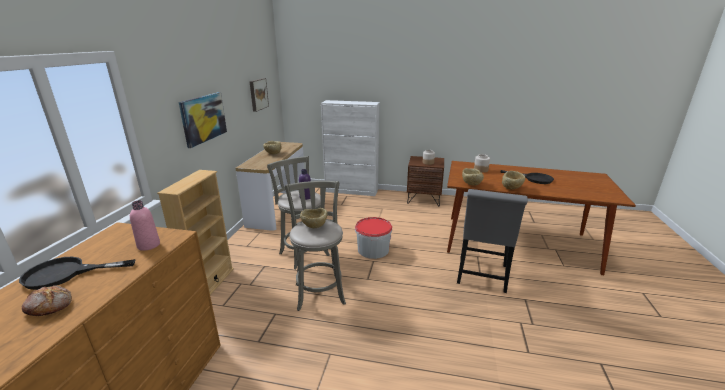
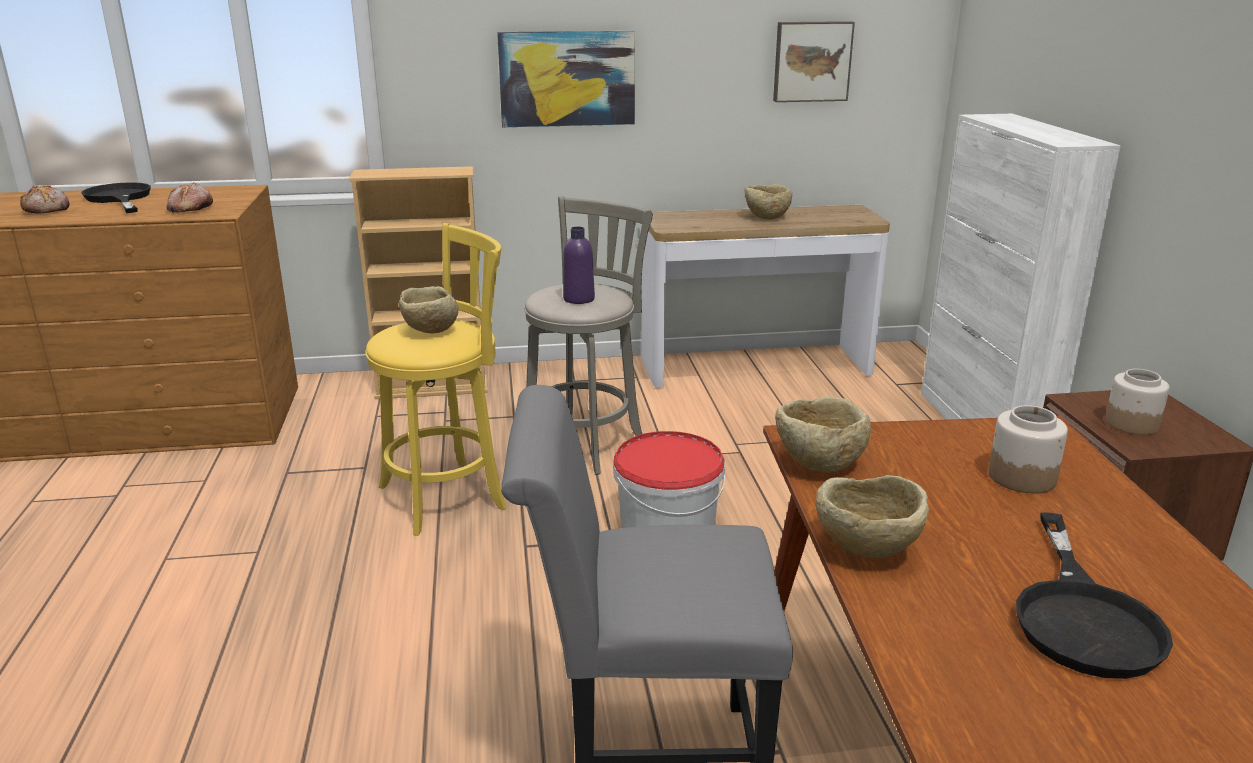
camera: 70 degrees right, 0 degrees up
pink bottle [130,200,160,251] -> bread [166,182,213,213]
grey stool [285,181,346,311] -> yellow stool [365,223,507,536]

